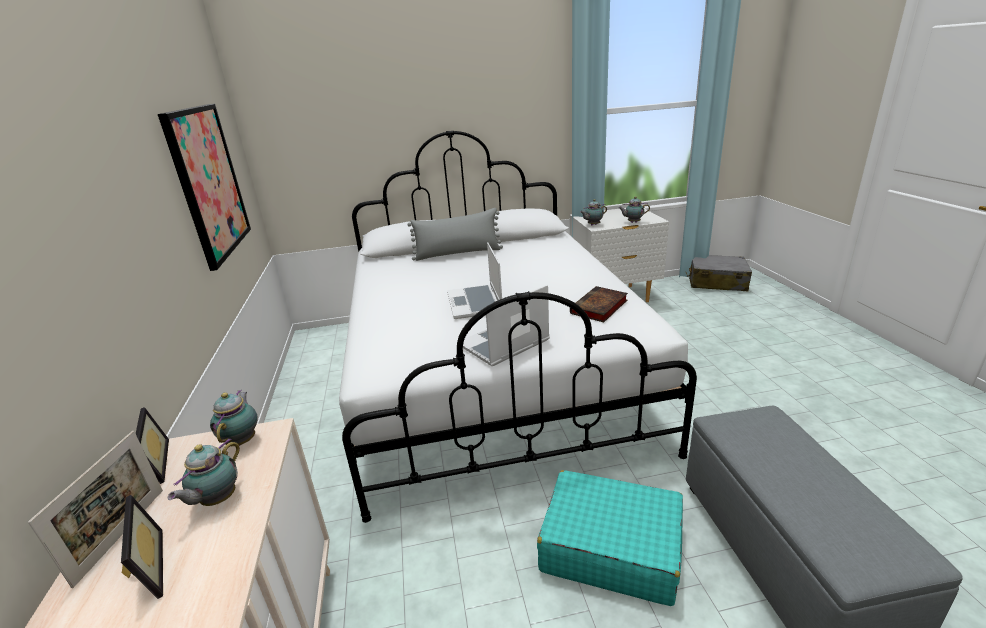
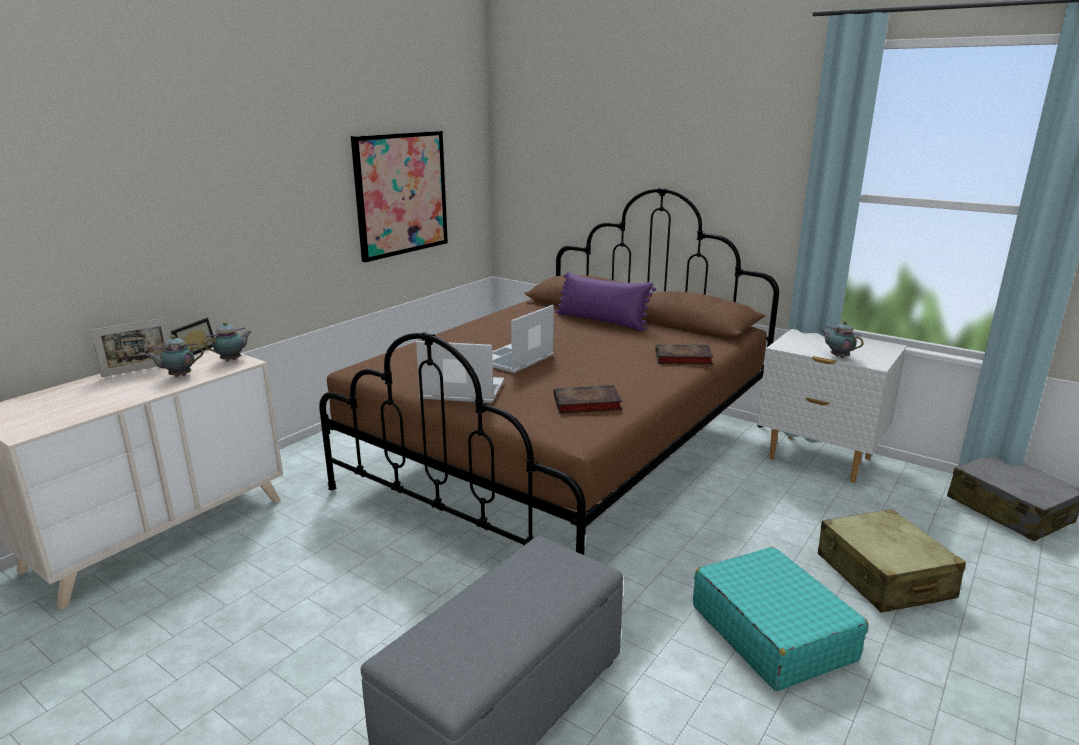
camera: 45 degrees right, 5 degrees down
picture frame [121,495,163,599] -> none
white bed [339,130,697,523] -> brown bed [319,188,779,555]
grey pillow [408,208,503,261] -> purple pillow [556,271,656,331]
turquoise suitcase [537,470,683,606] -> turquoise suitcase moved to [693,547,868,691]
teapot [580,199,607,226] -> none
none -> book [656,344,713,365]
none -> beige suitcase [818,509,966,613]

